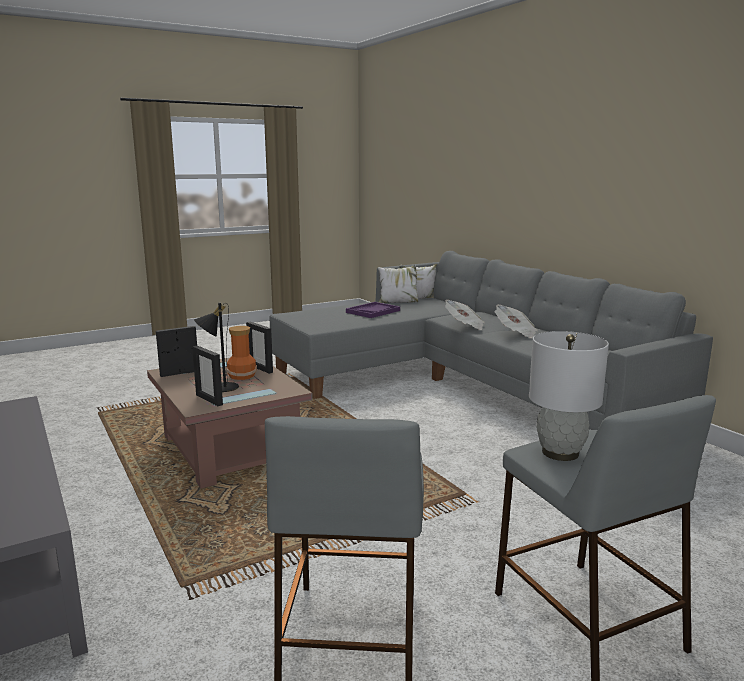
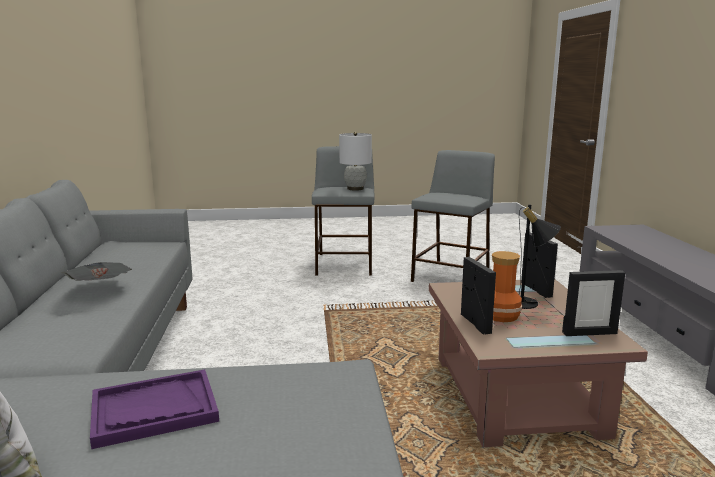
camera: 155 degrees left, 0 degrees up
newspaper [445,300,485,330] -> none

